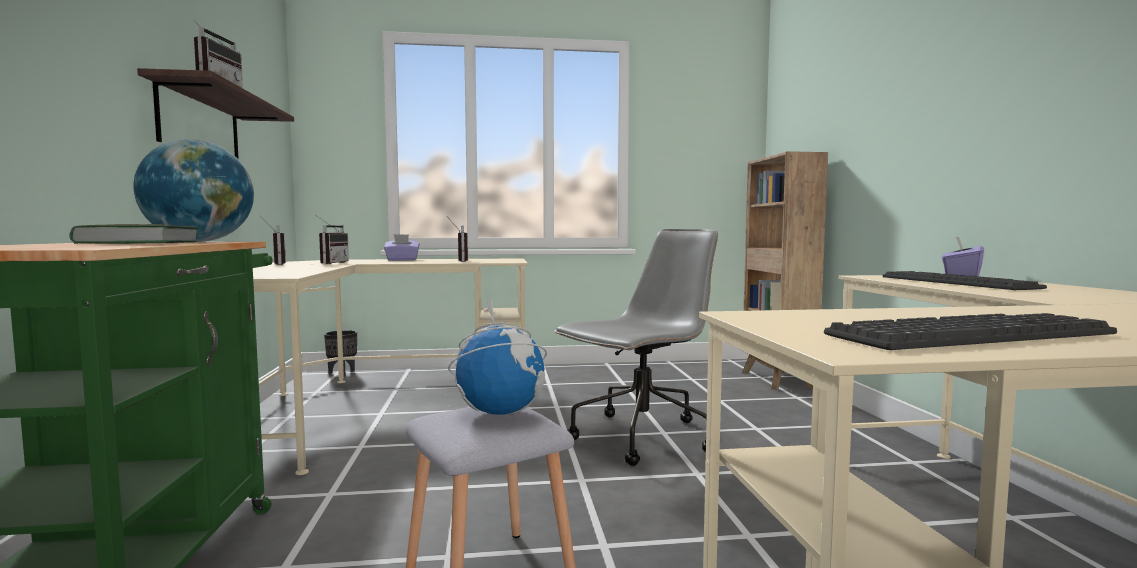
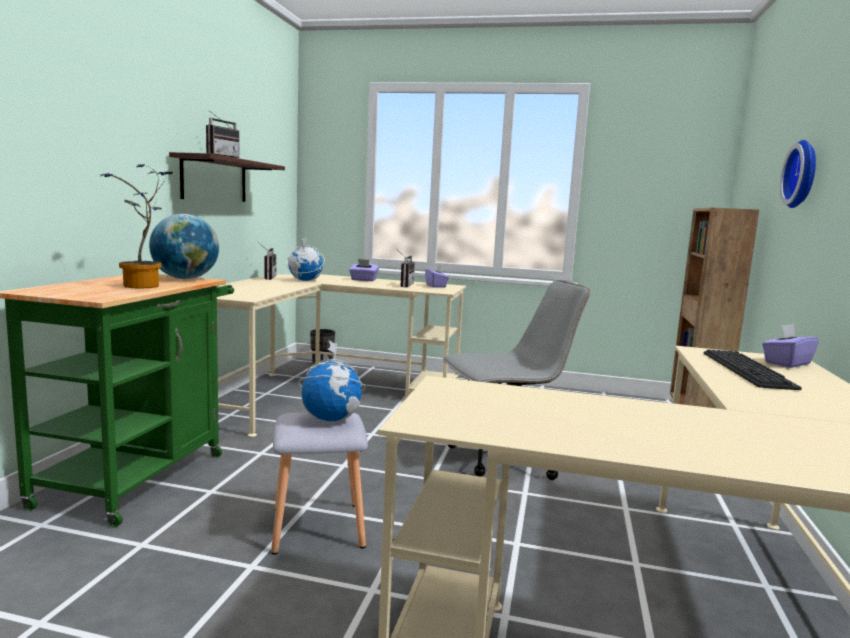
camera: 20 degrees right, 5 degrees up
book [70,224,199,244] -> potted plant [100,164,173,288]
radio [315,215,349,264] -> globe [286,237,325,281]
keyboard [824,313,1117,350] -> none
none -> purple tissue box [425,265,449,288]
none -> wall clock [780,140,816,208]

